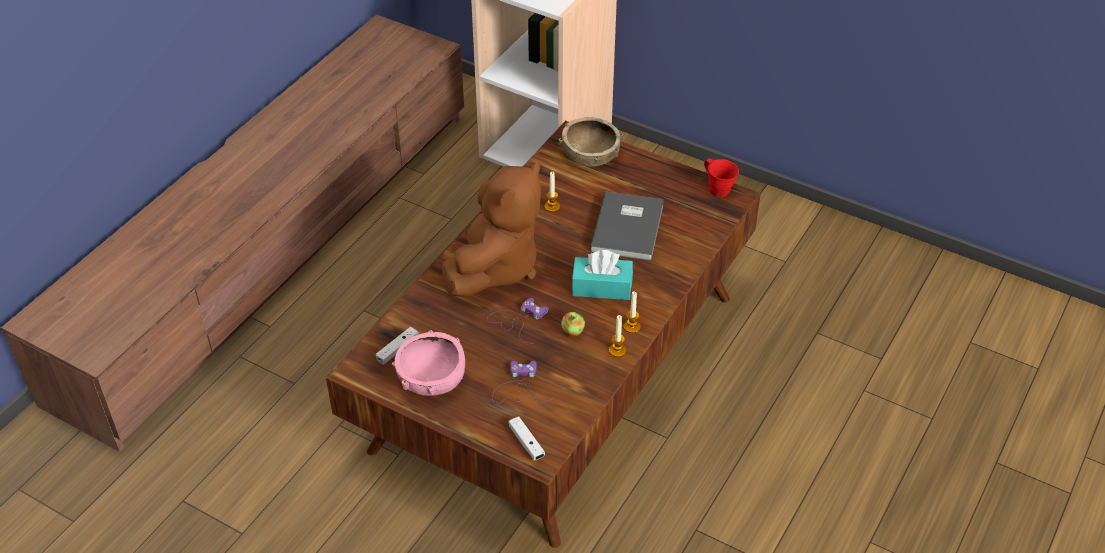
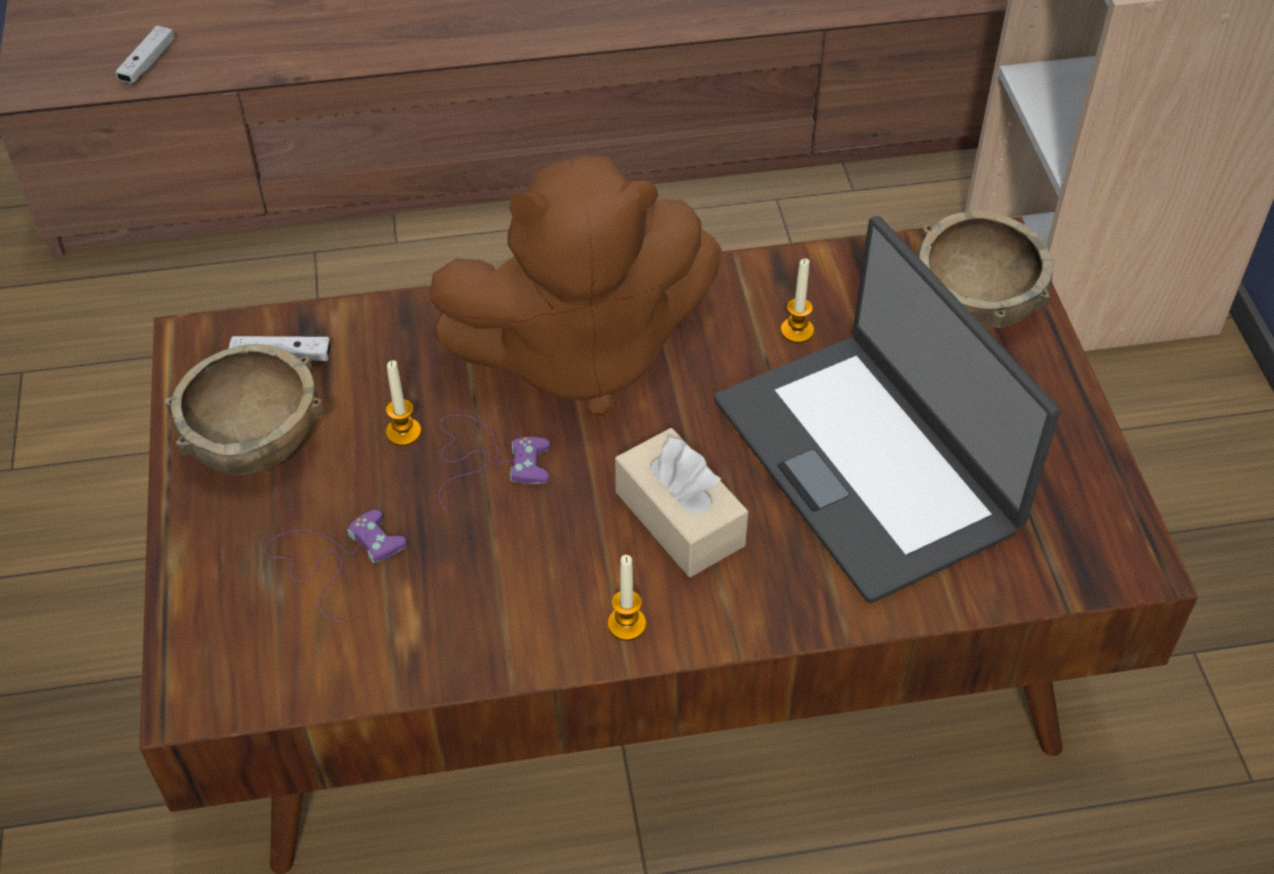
camera: 50 degrees right, 5 degrees up
pink bowl [392,330,465,396] -> brown bowl [165,344,324,475]
white game controller [508,416,545,460] -> white game controller moved to [115,26,174,83]
apple [561,312,585,337] -> none
turquoise tissue box [572,250,633,300] -> beige tissue box [615,428,748,577]
grey book [590,191,664,261] -> laptop [714,216,1060,603]
candle [609,315,626,357] -> candle moved to [386,360,421,446]
red mug [704,158,739,197] -> none

